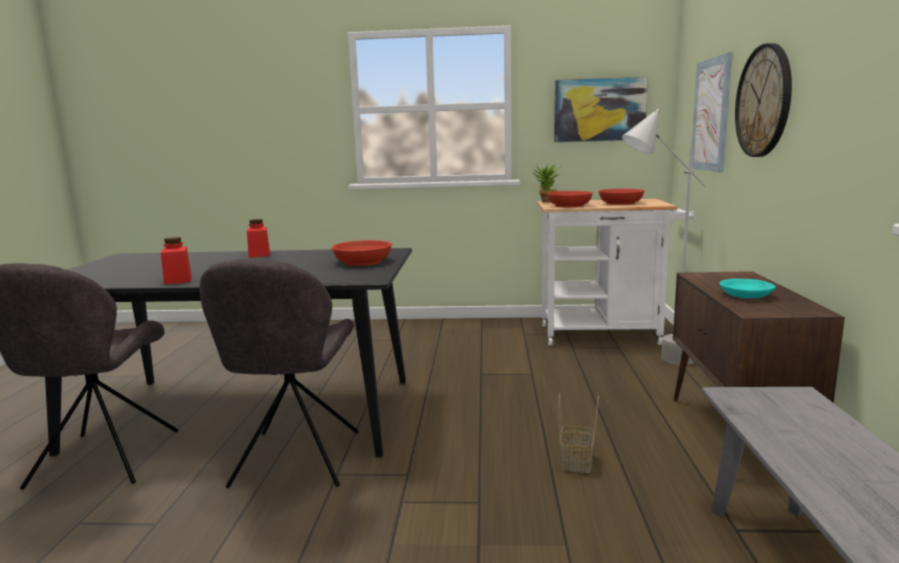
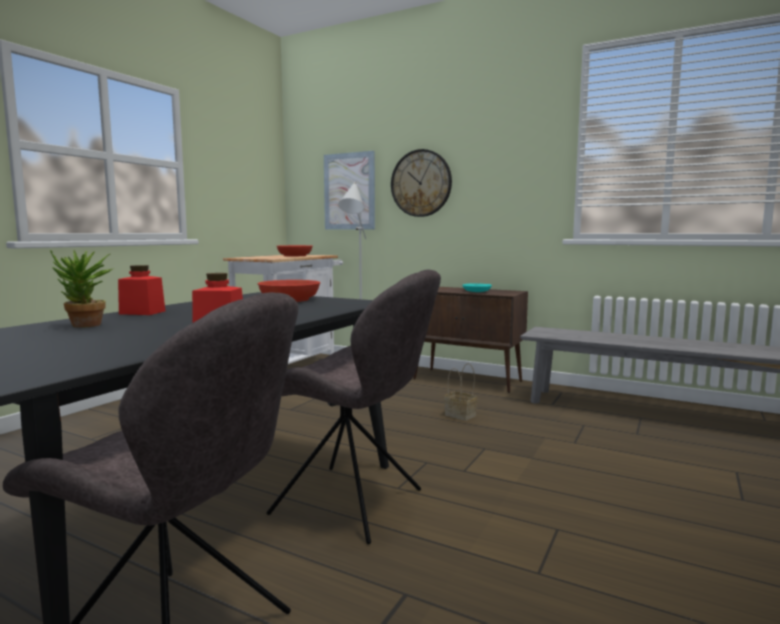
camera: 65 degrees left, 5 degrees down
potted plant [532,164,561,202] -> potted plant moved to [50,250,112,328]
red bowl [547,191,593,207] -> none
picture [554,77,648,142] -> none

